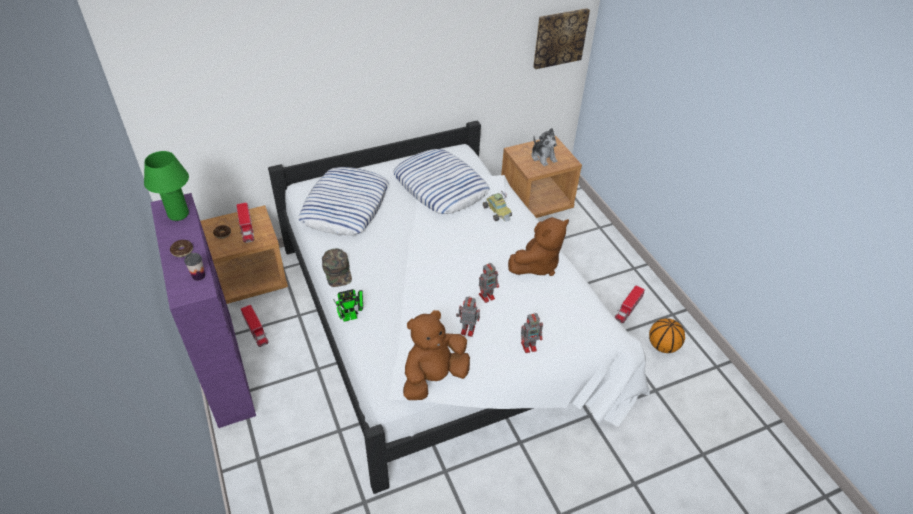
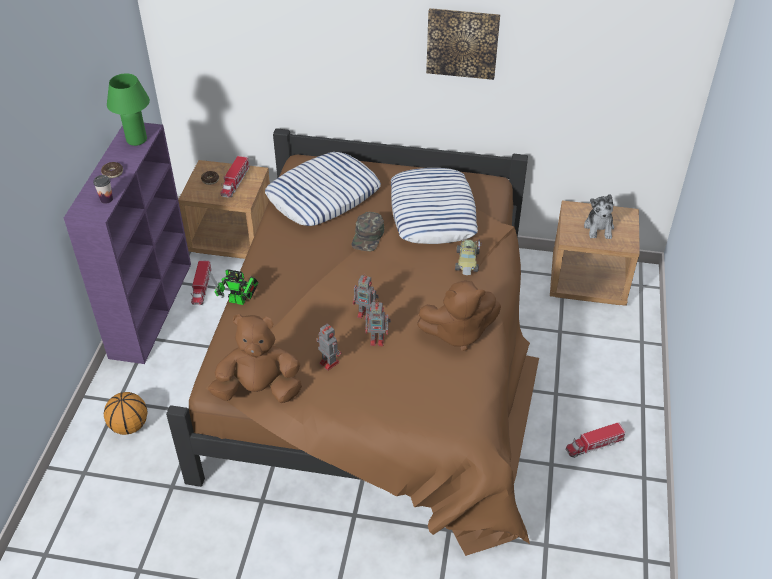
camera: 35 degrees right, 0 degrees up
white bed [268,121,650,494] -> brown bed [166,128,539,556]
green cap [322,248,352,287] -> green cap moved to [352,212,384,251]
toy robot [521,313,543,353] -> toy robot moved to [353,274,379,320]
picture [533,8,590,69] -> picture moved to [426,8,500,80]
basketball [649,318,685,353] -> basketball moved to [104,392,148,435]

